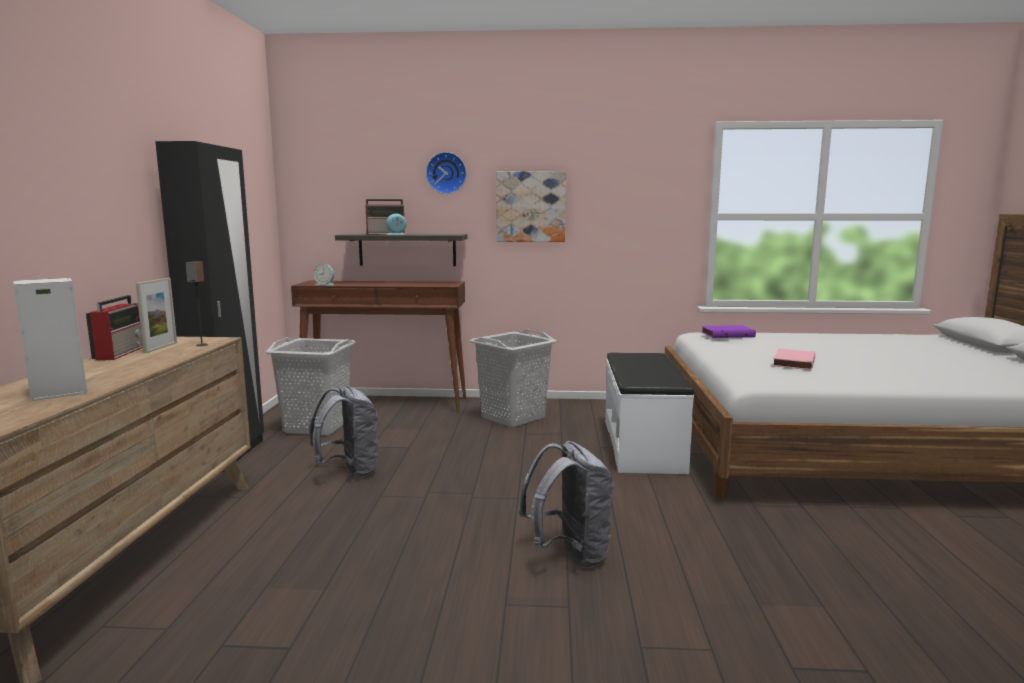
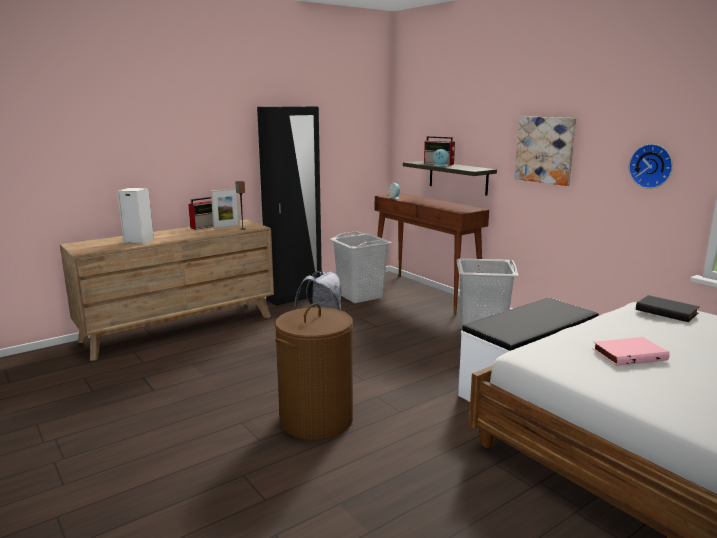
camera: 50 degrees right, 5 degrees up
wall clock [426,152,467,194] -> wall clock moved to [629,144,673,189]
grey backpack [519,441,613,568] -> brown laundry basket [275,303,353,440]
purple book [701,325,756,338] -> black book [636,295,700,322]

